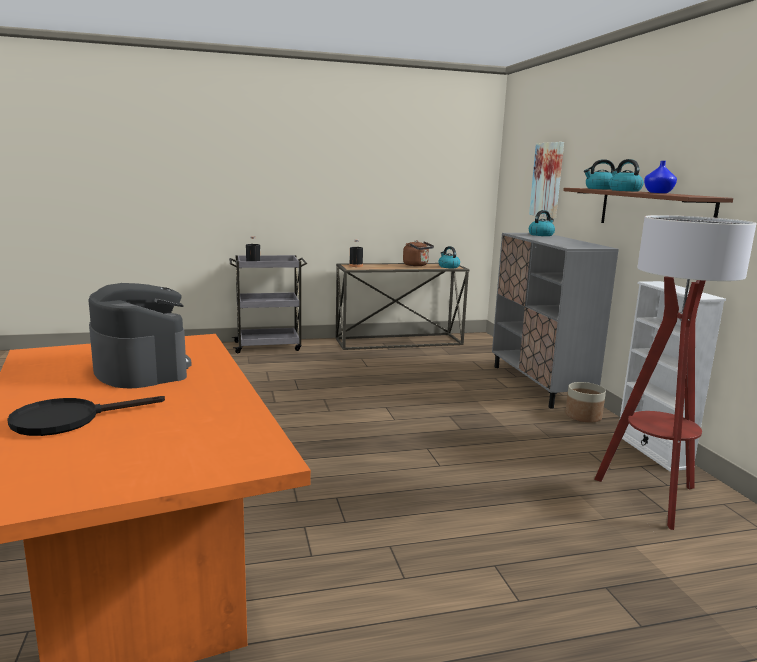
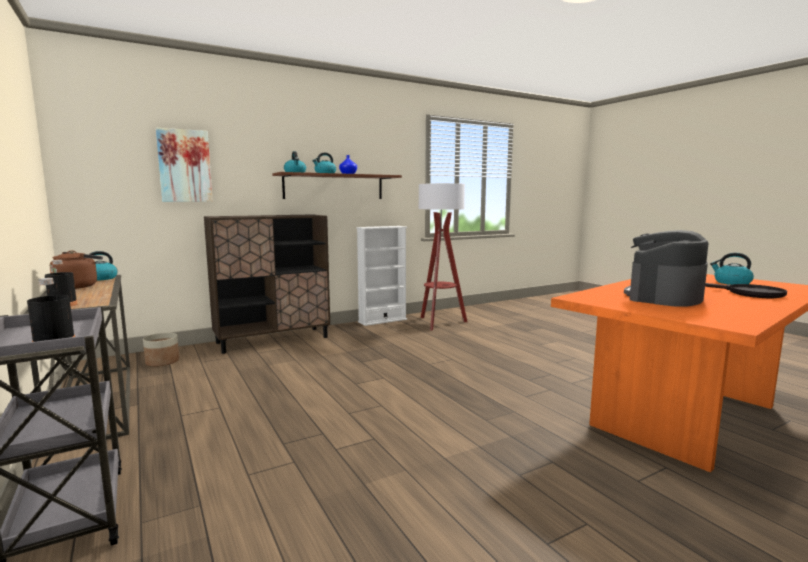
camera: 105 degrees left, 5 degrees down
grey cabinet [492,233,619,409] -> brown cabinet [204,214,330,354]
kettle [529,210,555,236] -> kettle moved to [710,253,754,285]
planter [565,382,606,423] -> planter moved to [143,333,179,367]

